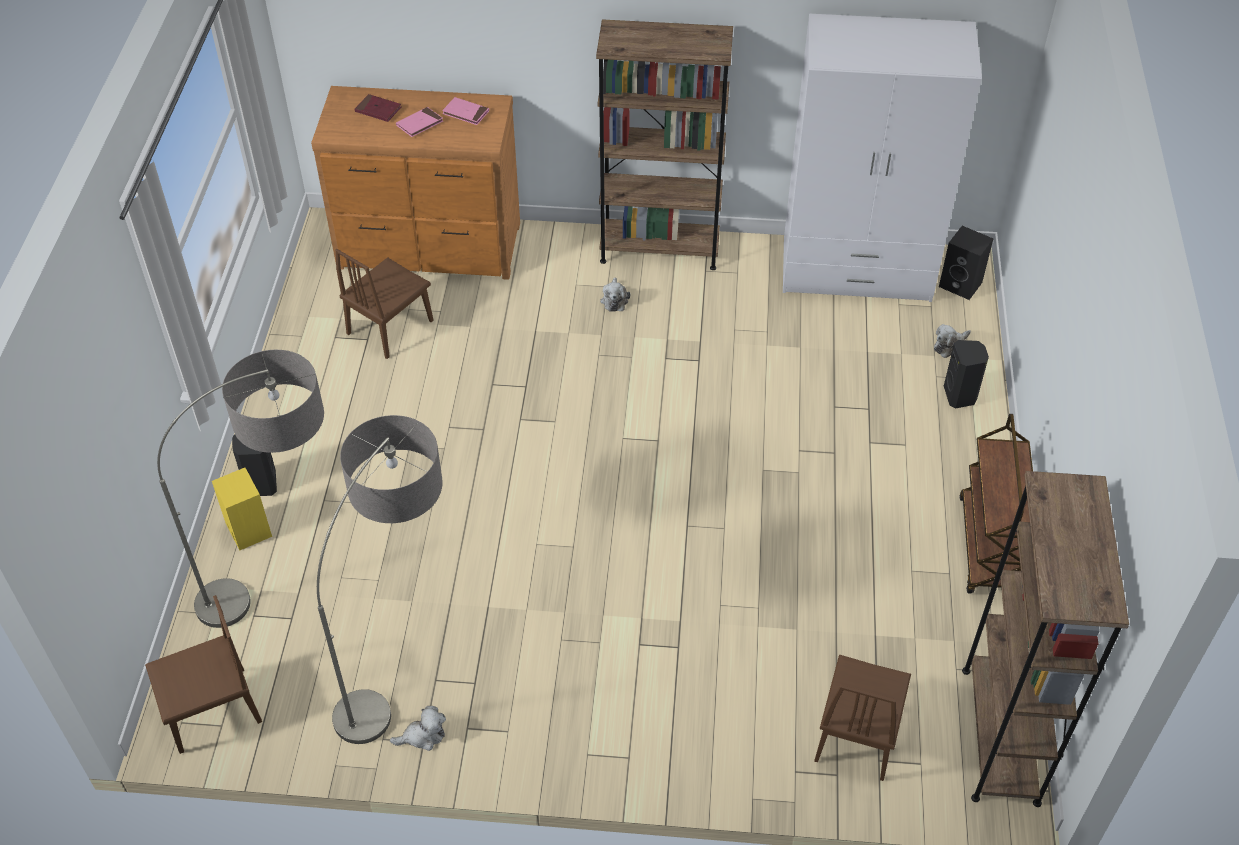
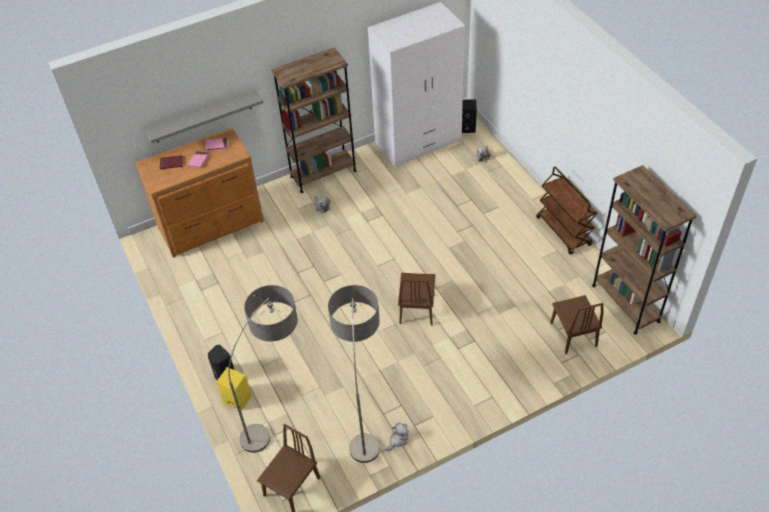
camera: 30 degrees left, 0 degrees up
brown chair [335,249,434,359] -> brown chair moved to [398,273,435,325]
black speaker [944,340,989,409] -> none
none -> grey shelf [145,90,263,143]

